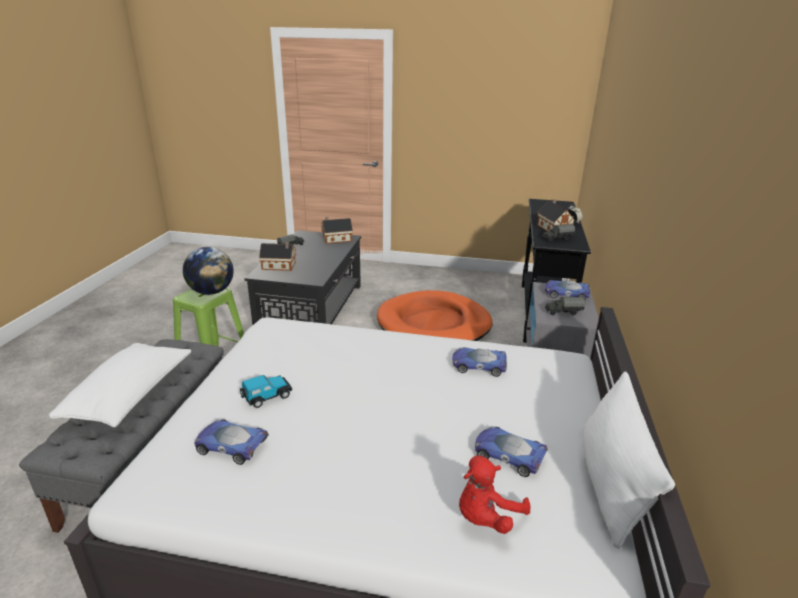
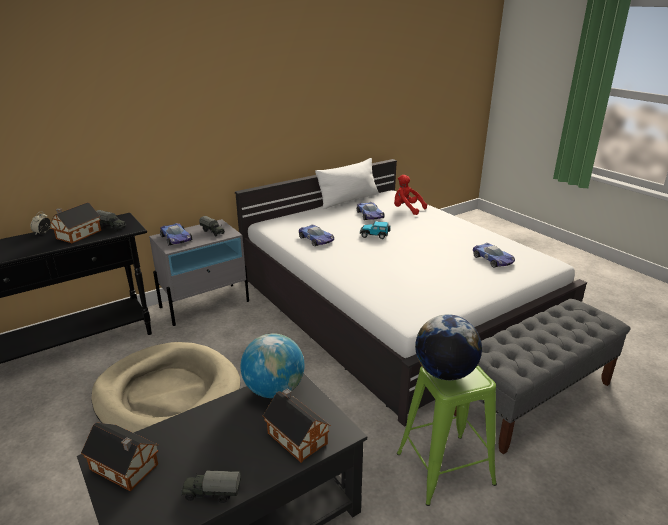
camera: 135 degrees left, 0 degrees up
white pillow [49,343,192,427] -> none
toy car [240,375,292,408] -> toy car moved to [360,221,391,239]
orange dog bed [377,290,493,341] -> beige dog bed [91,342,240,433]
red plush toy [459,455,530,534] -> red plush toy turned 150 degrees counterclockwise [394,175,427,215]
none -> globe [241,334,305,398]

